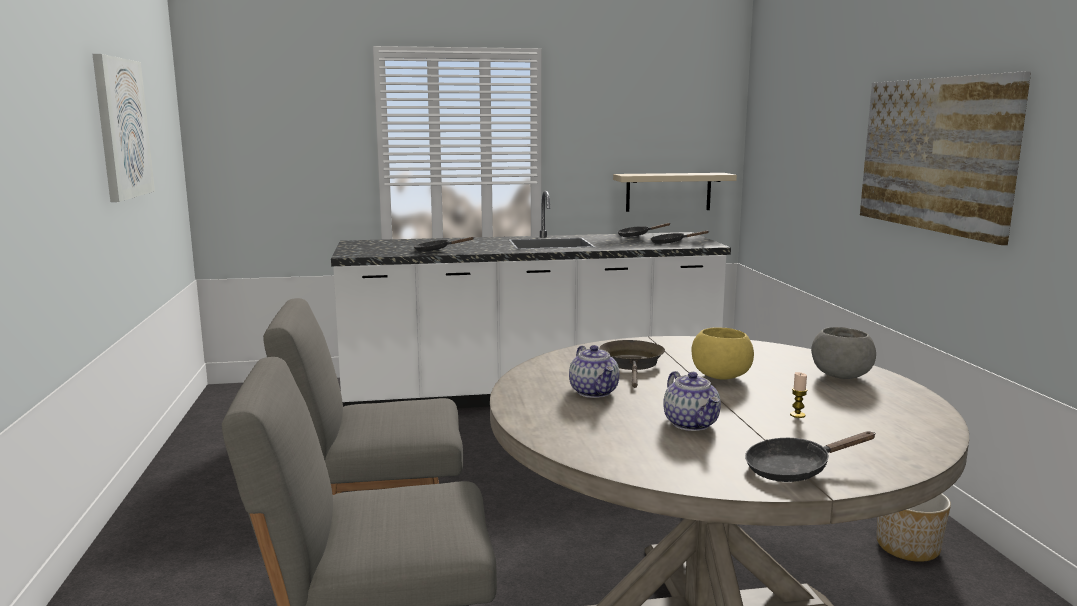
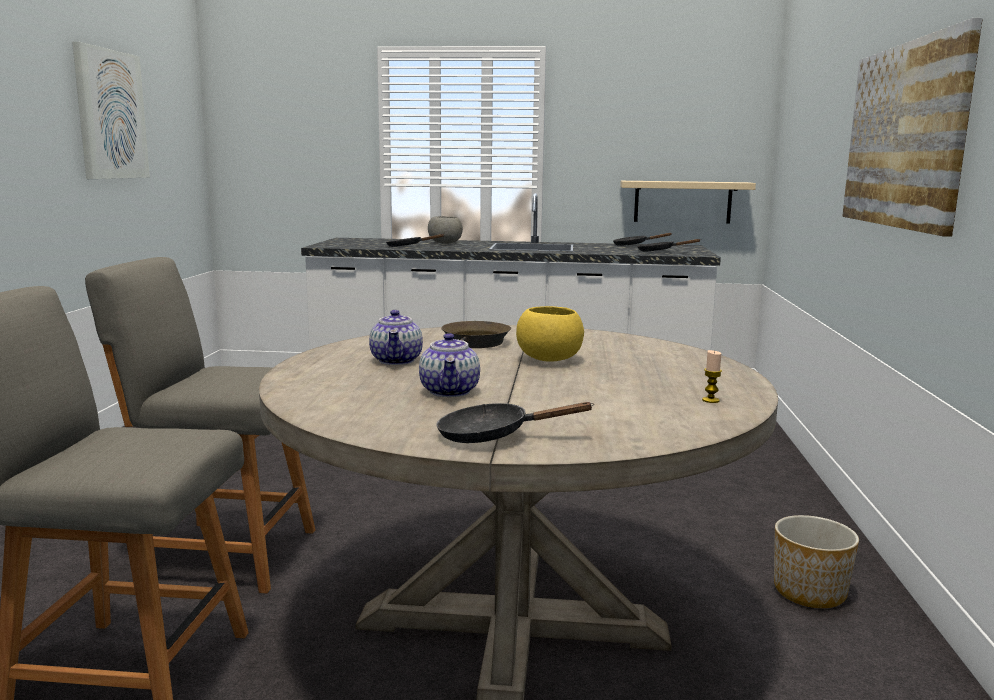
camera: 15 degrees right, 0 degrees up
candle [790,372,807,418] -> candle moved to [702,350,722,403]
grey bowl [811,327,876,379] -> grey bowl moved to [428,216,463,244]

